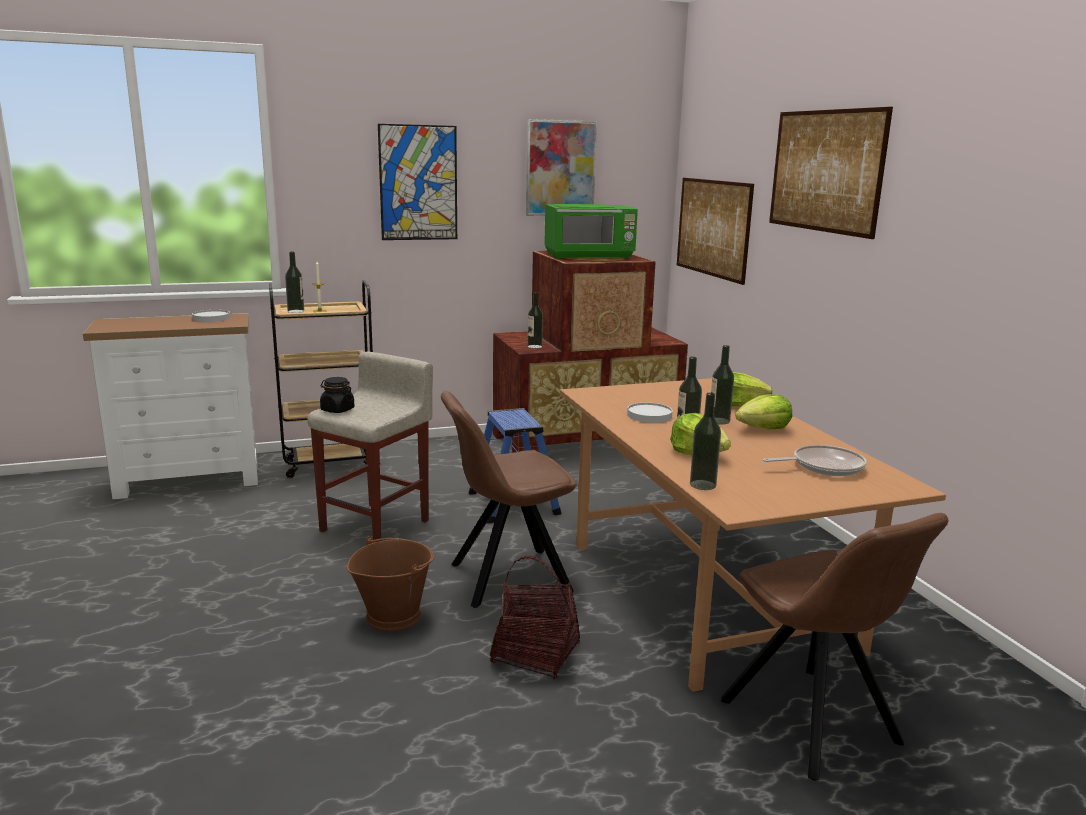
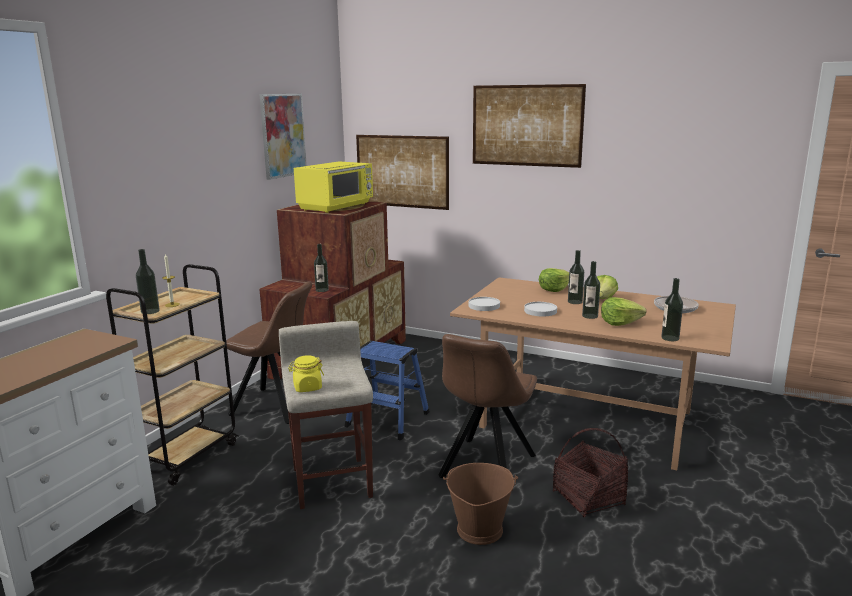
camera: 45 degrees left, 0 degrees up
white plate [192,310,230,322] -> white plate moved to [469,297,500,311]
black jar [320,377,354,413] -> yellow jar [288,355,324,392]
picture [378,124,457,240] -> none
green microwave [544,204,638,259] -> yellow microwave [294,161,373,213]
brown chair [721,513,948,781] -> brown chair moved to [226,281,312,424]

